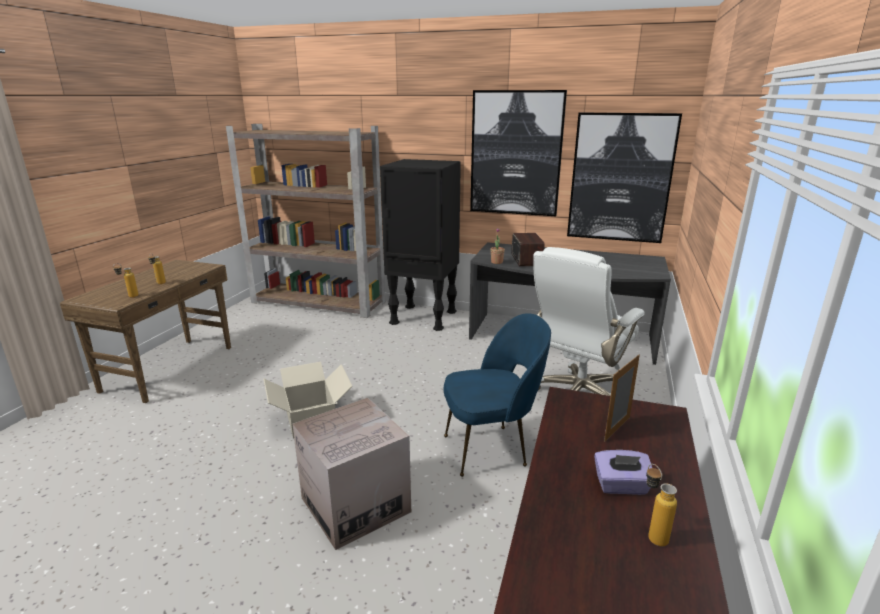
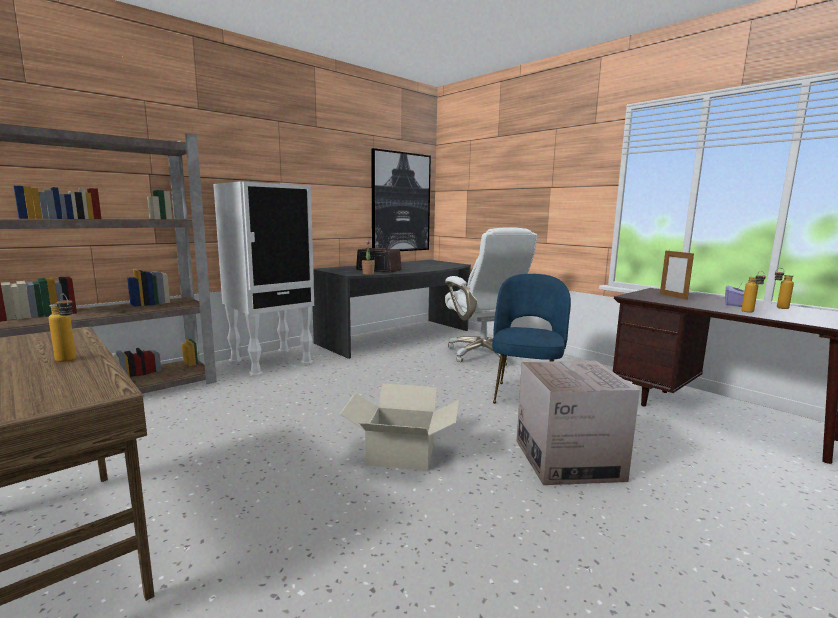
camera: 60 degrees left, 10 degrees down
bottle [113,263,139,298] -> bottle moved to [741,271,766,313]
black cabinet [380,159,461,331] -> white cabinet [213,181,314,376]
picture [470,90,567,216] -> none

